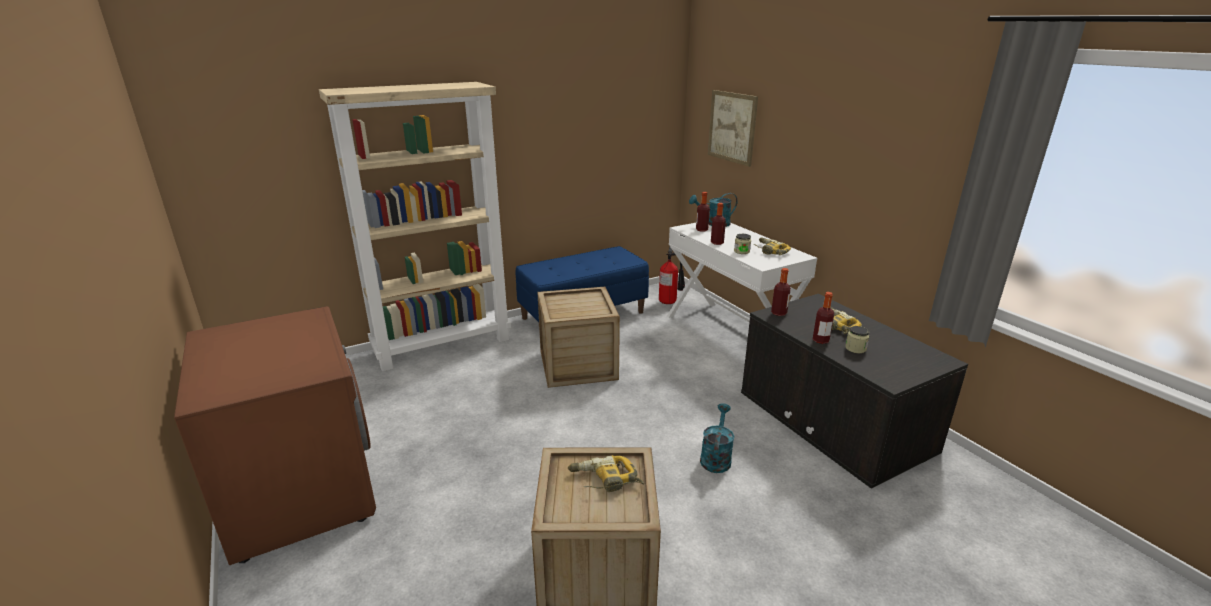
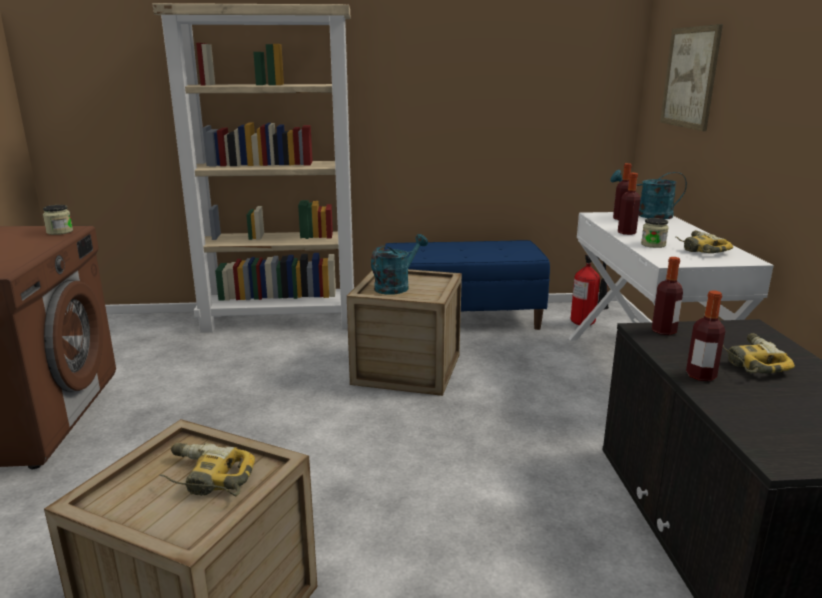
camera: 25 degrees right, 5 degrees down
turquoise watering can [700,403,734,473] -> turquoise watering can moved to [371,234,428,295]
jar [845,326,869,353] -> jar moved to [43,205,73,235]

